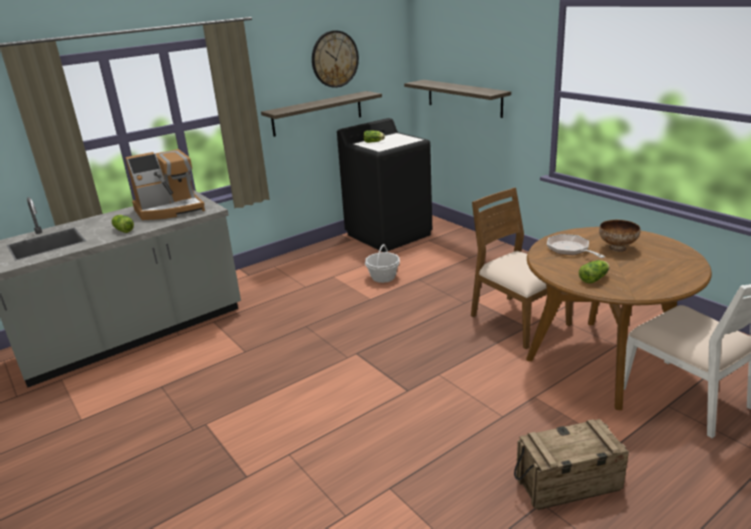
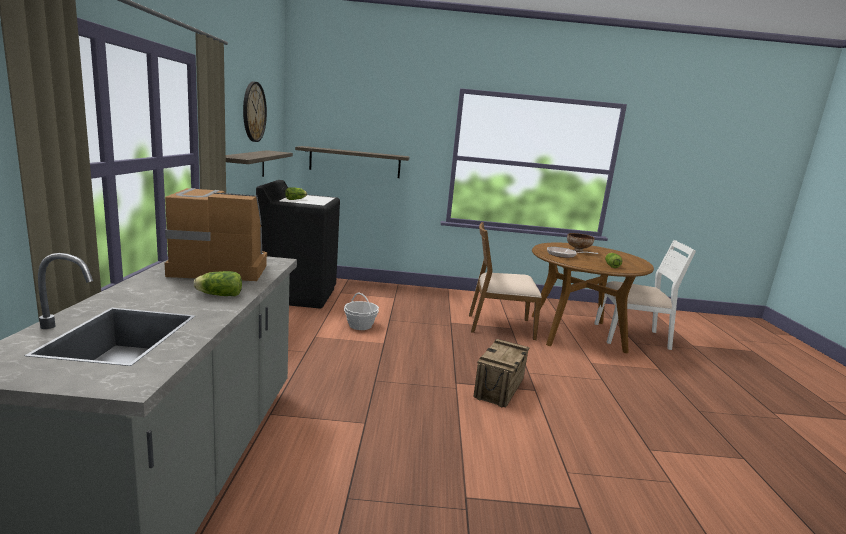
camera: 55 degrees left, 10 degrees down
coffee machine [125,149,205,220] -> coffee machine turned 105 degrees counterclockwise [165,188,267,281]
crate [514,419,629,510] -> crate moved to [473,339,530,408]

